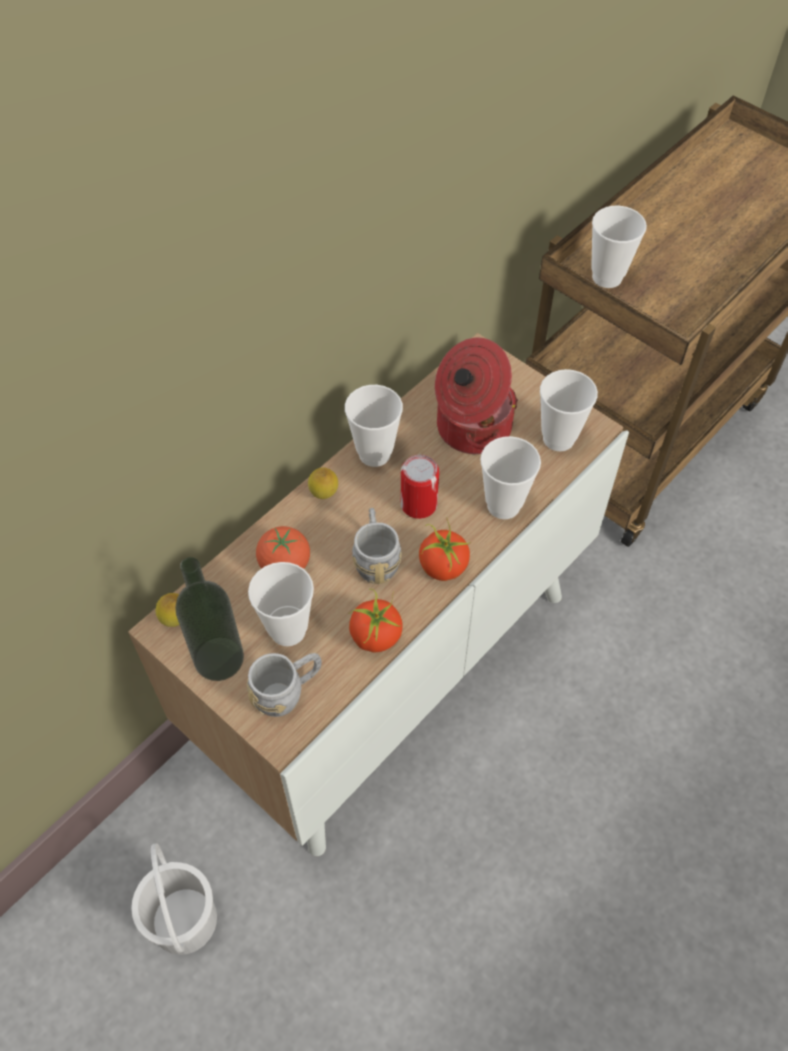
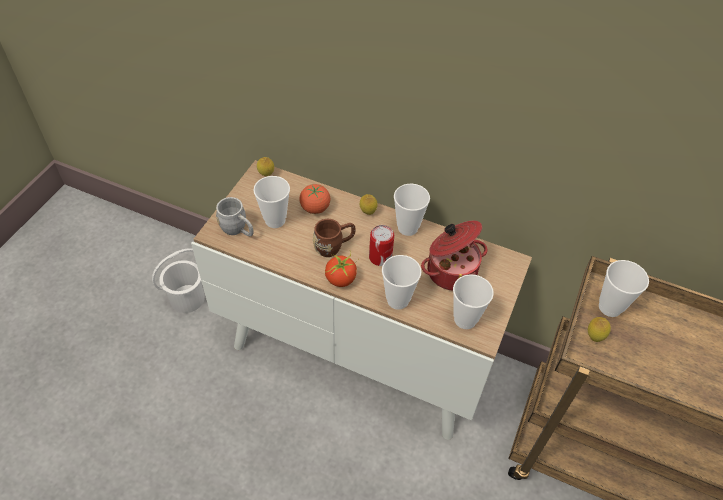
camera: 70 degrees right, 5 degrees down
bottle [175,557,244,681] -> none
tomato [348,589,402,652] -> none
grey mug [352,508,402,585] -> brown mug [313,219,356,257]
none -> lemon [588,317,611,342]

